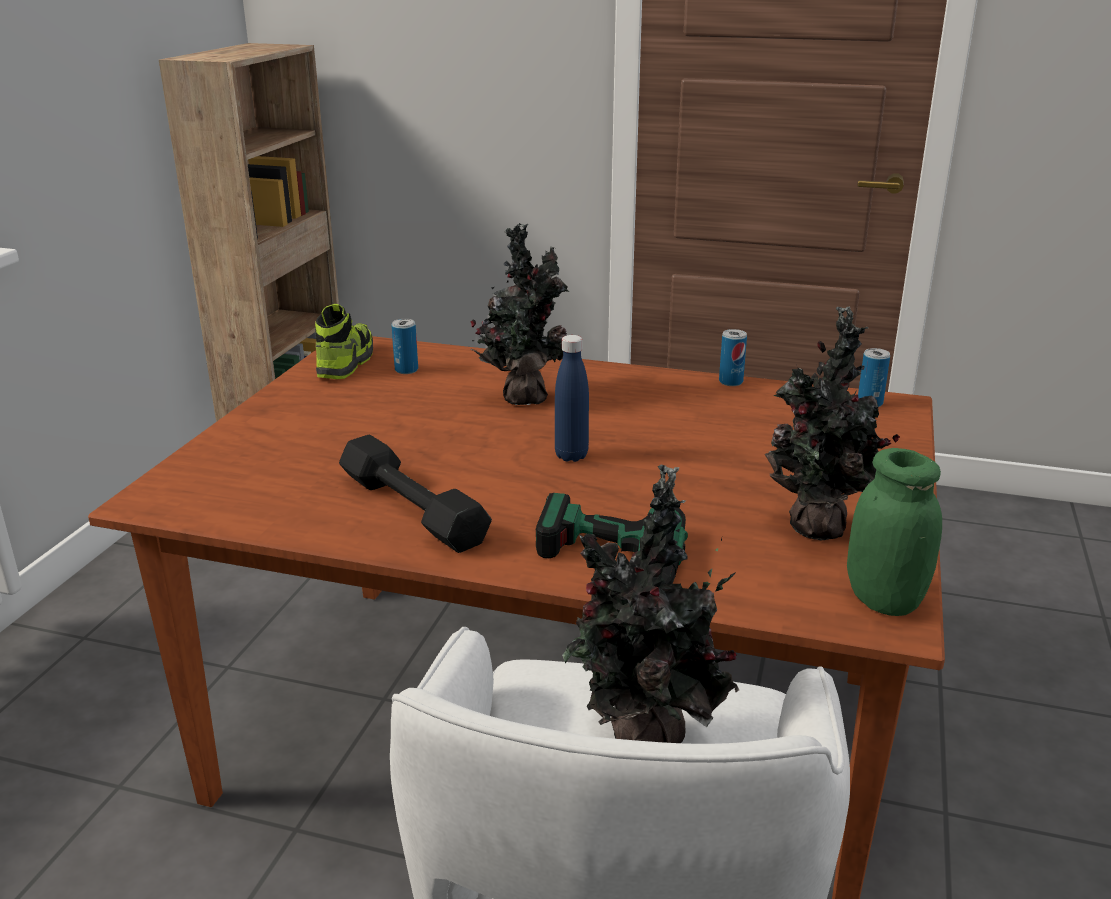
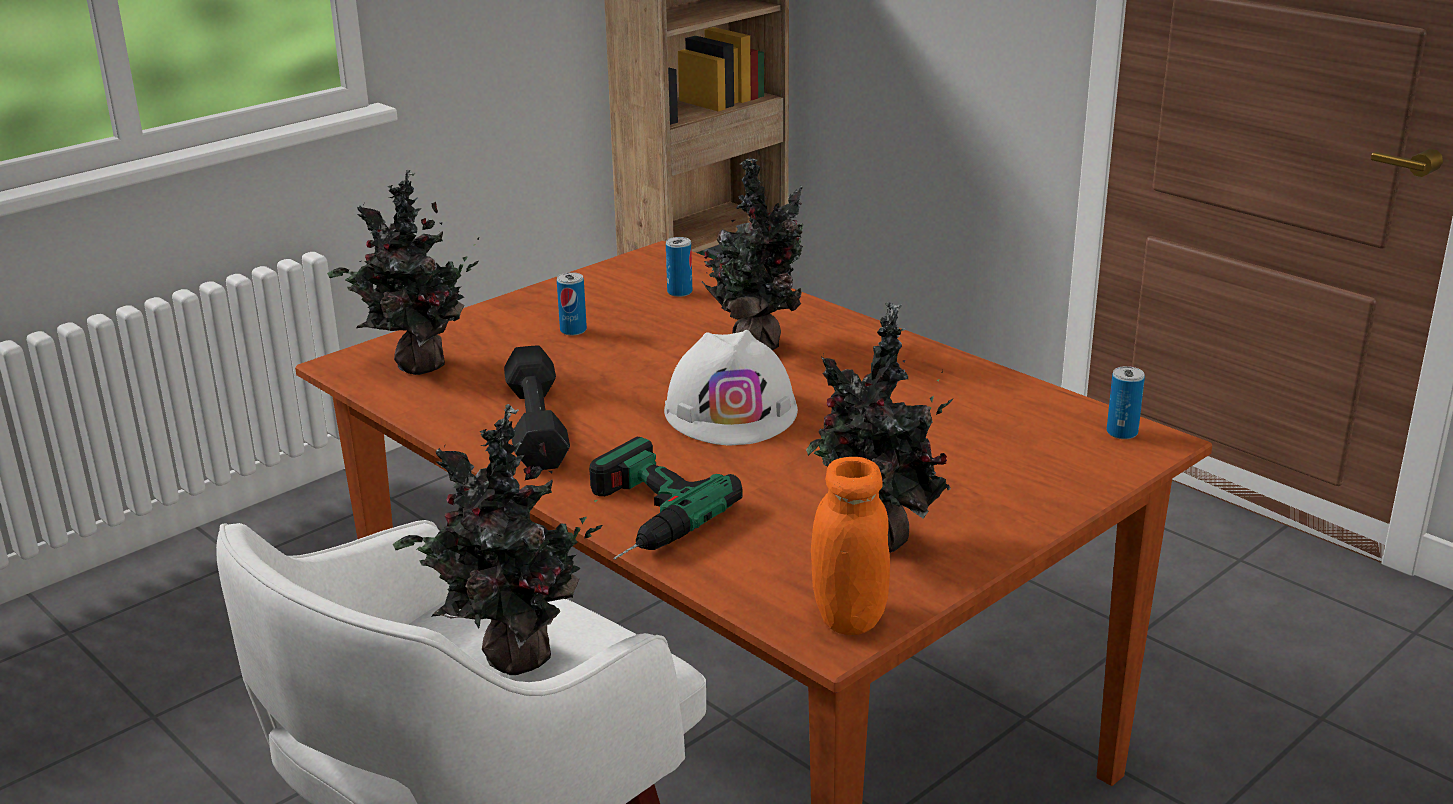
camera: 30 degrees right, 0 degrees up
shoe [315,304,373,379] -> none
blue bottle [555,335,589,462] -> white hard hat [664,330,798,445]
can [719,329,747,386] -> can moved to [557,272,587,336]
green jar [847,448,942,616] -> orange jar [811,457,890,635]
none -> potted plant [327,169,479,375]

